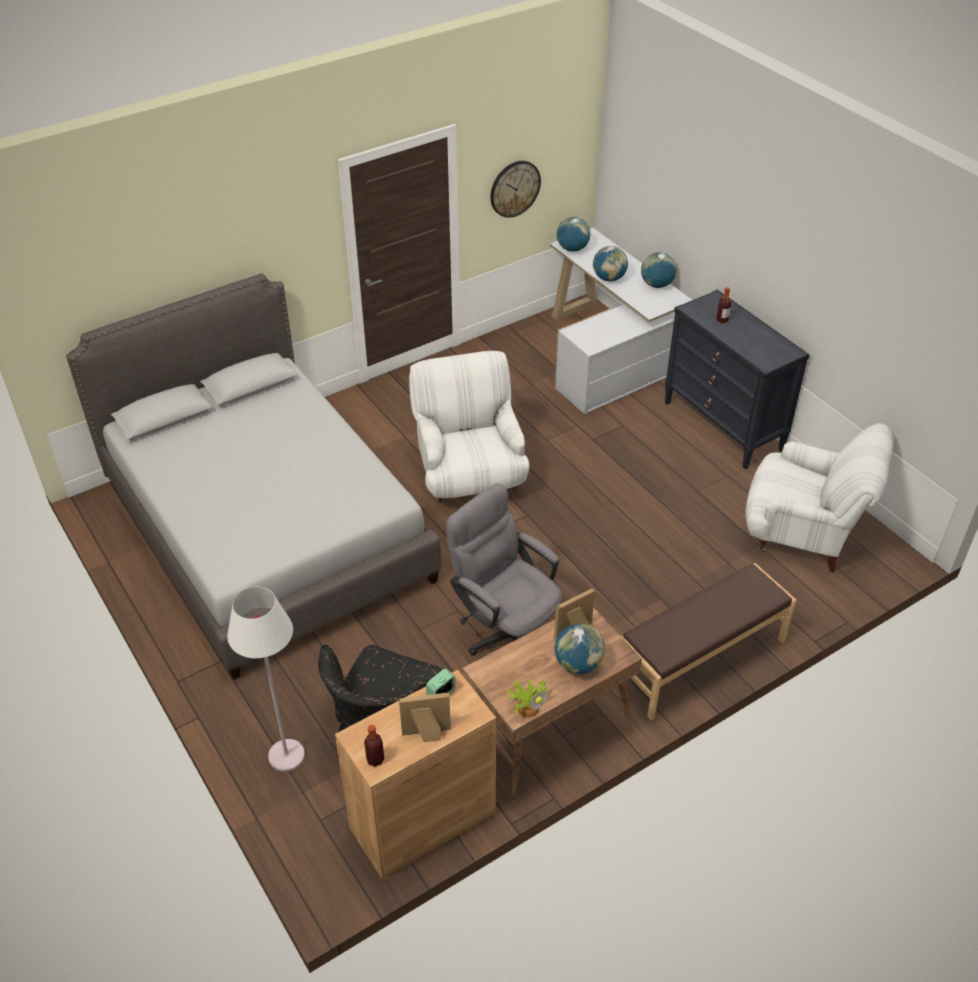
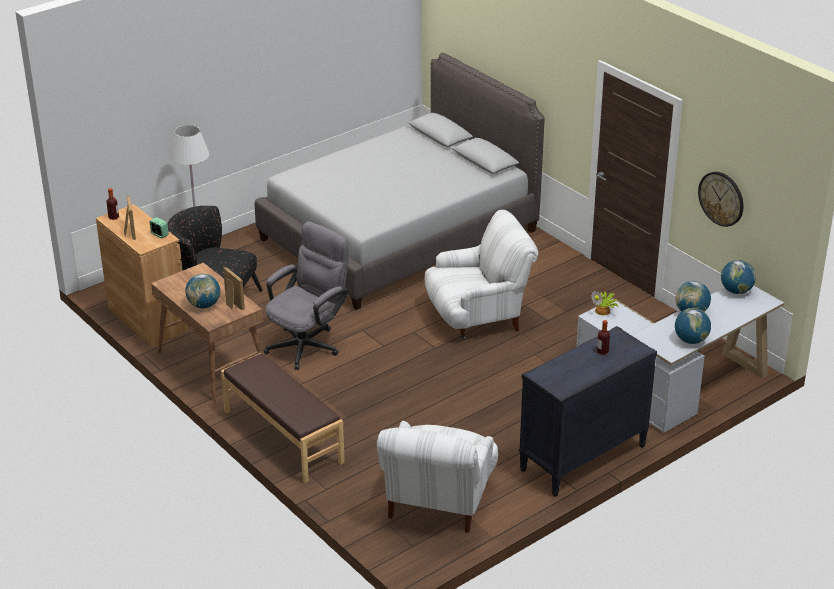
camera: 85 degrees right, 10 degrees down
potted plant [505,680,548,718] -> potted plant moved to [591,291,619,315]

